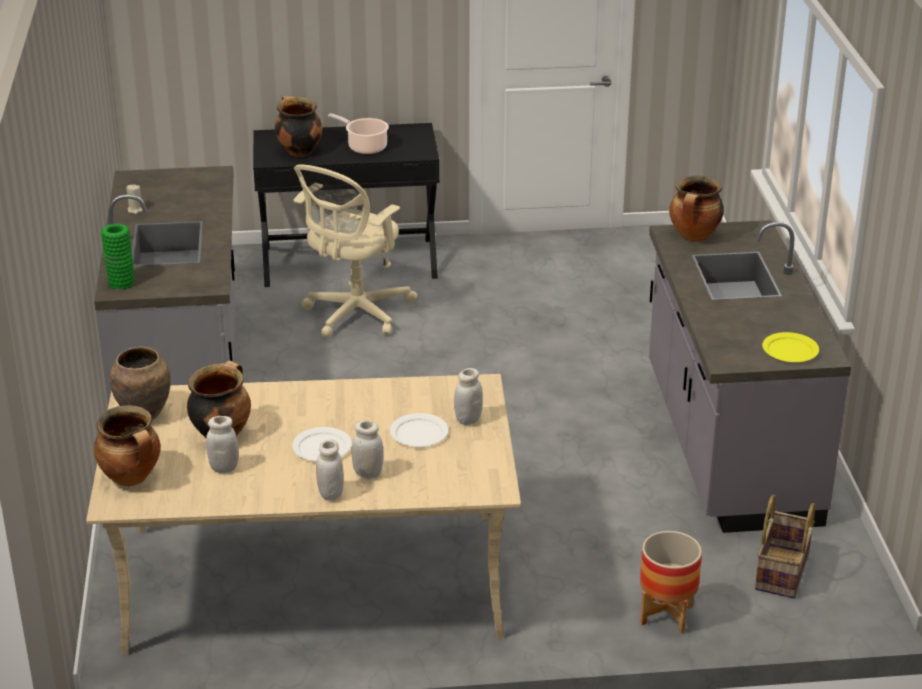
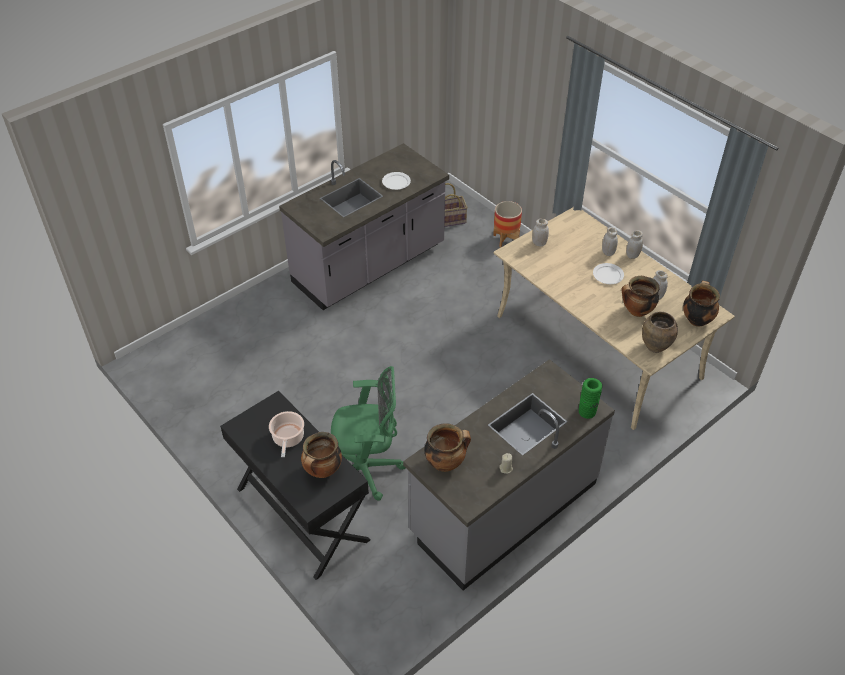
camera: 125 degrees left, 15 degrees up
beige office chair [294,164,417,338] -> green office chair [331,366,405,501]
white plate [390,413,449,447] -> white plate moved to [382,172,411,190]
cooking pot [669,176,724,242] -> cooking pot moved to [425,423,471,472]
yellow plate [762,332,819,362] -> none

